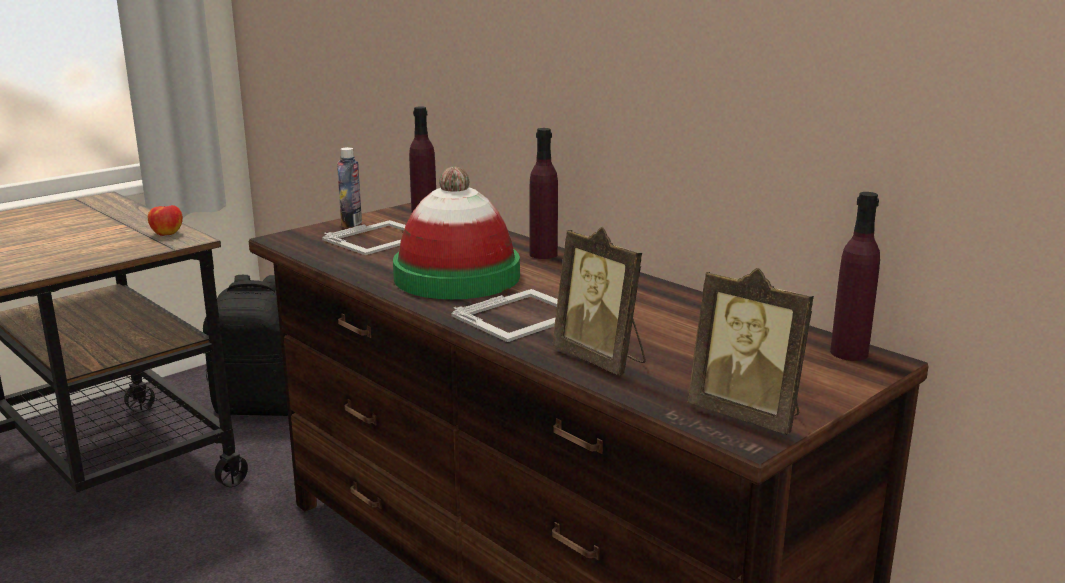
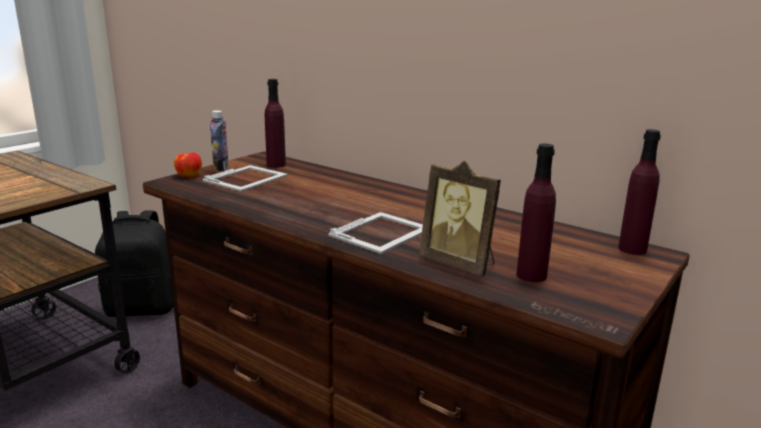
camera: 10 degrees left, 0 degrees up
apple [148,205,183,236] -> apple moved to [174,152,202,178]
hat [393,167,520,299] -> none
purple bottle [529,128,558,259] -> purple bottle moved to [516,144,556,282]
picture frame [688,268,814,435] -> none

